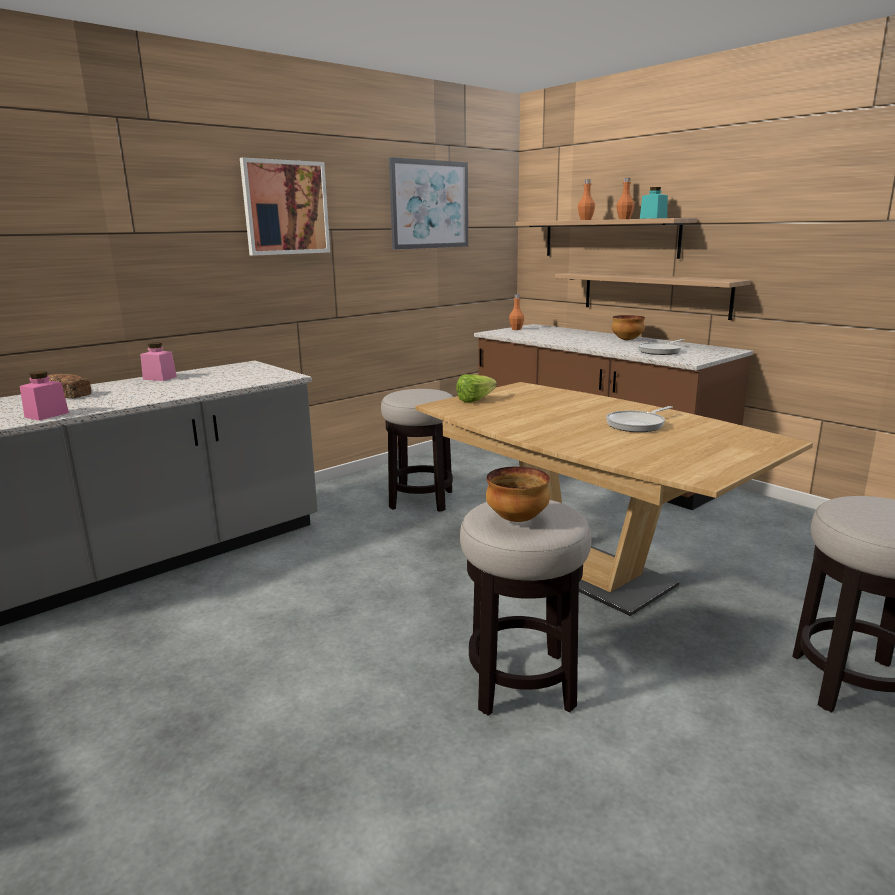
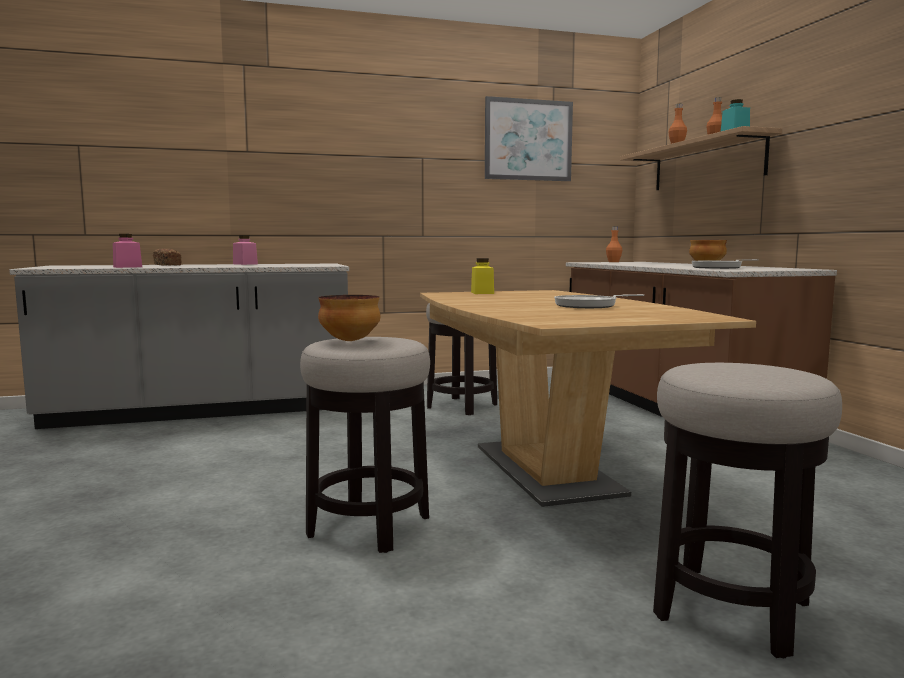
camera: 25 degrees right, 10 degrees down
picture [240,157,330,256] -> none
lettuce [456,374,497,403] -> yellow jar [471,258,494,294]
shelf [555,272,751,320] -> none

